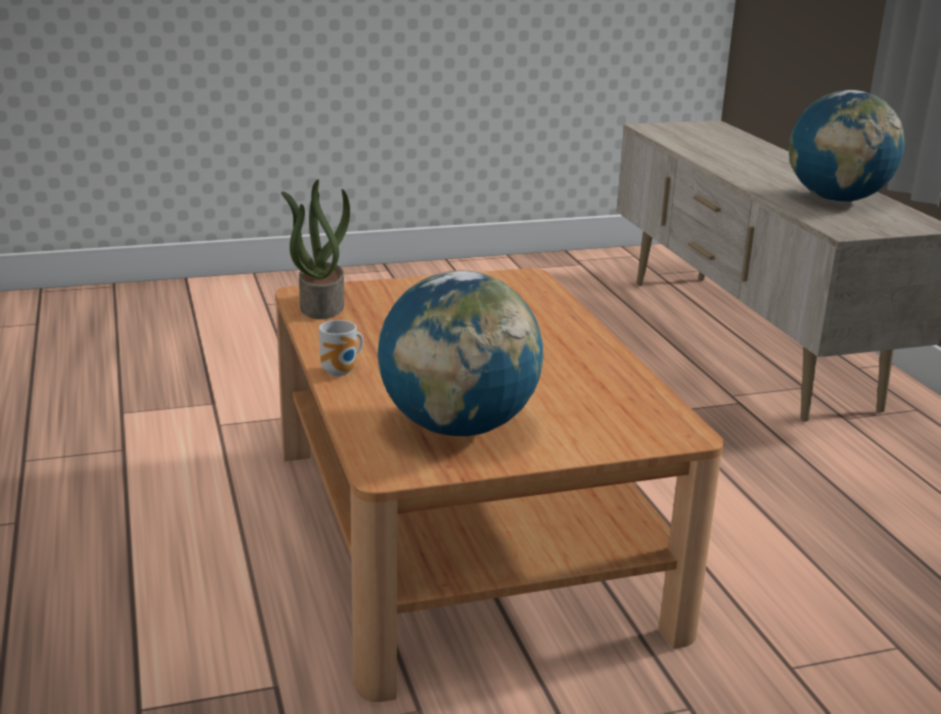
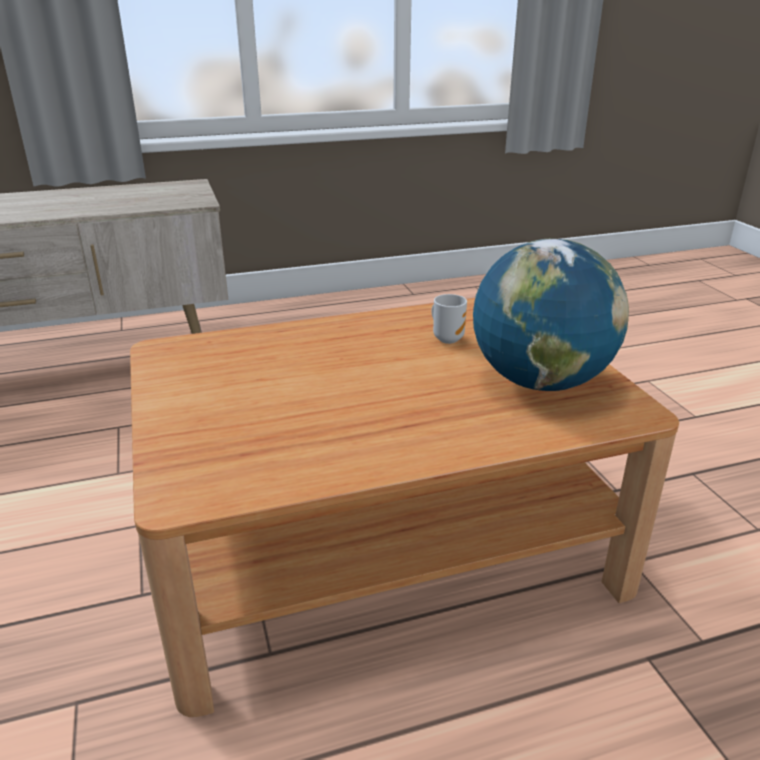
camera: 90 degrees left, 5 degrees up
potted plant [281,179,350,319] -> none
mug [319,320,363,376] -> mug moved to [432,294,467,344]
globe [789,90,905,203] -> none

